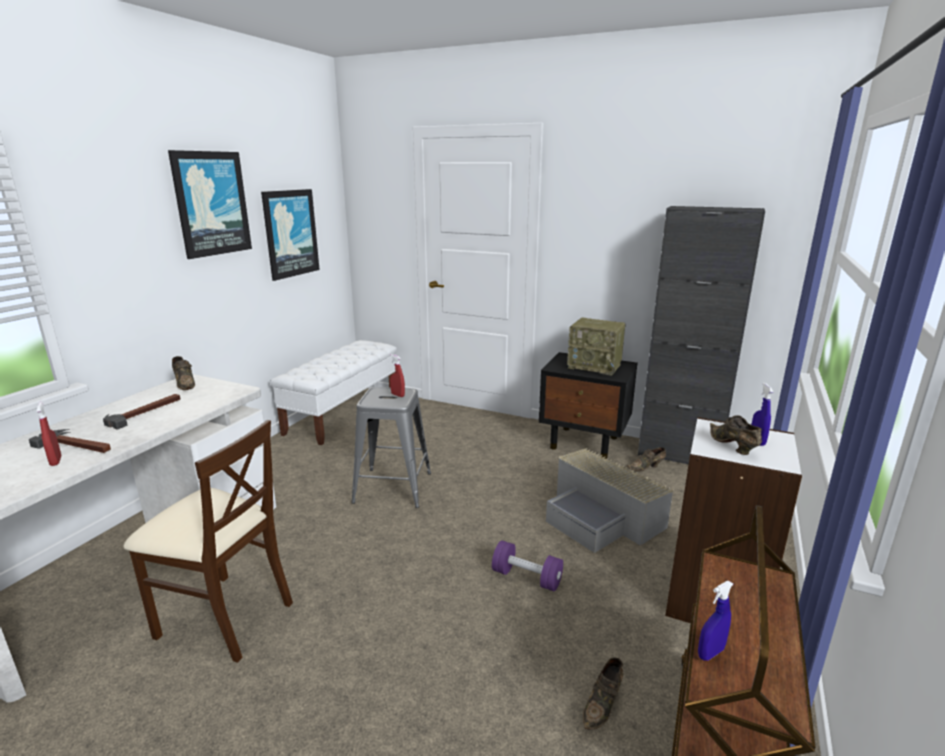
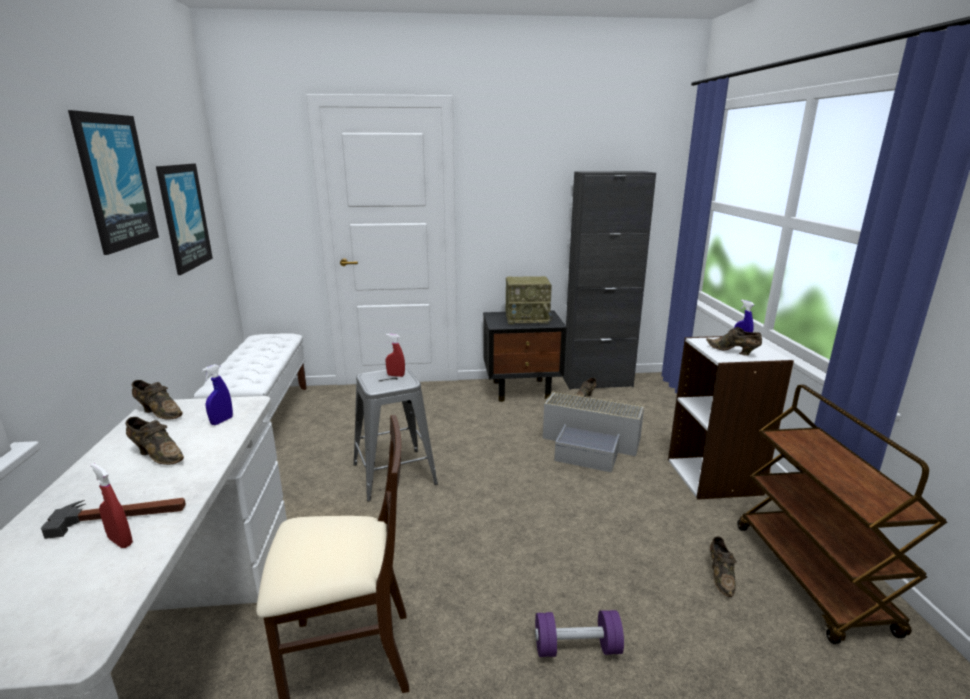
camera: 30 degrees left, 0 degrees up
hammer [103,394,180,430] -> brown shoe [125,417,184,465]
purple dumbbell [492,540,563,591] -> purple dumbbell moved to [535,610,624,657]
blue spray bottle [698,580,733,661] -> blue spray bottle moved to [202,364,233,425]

